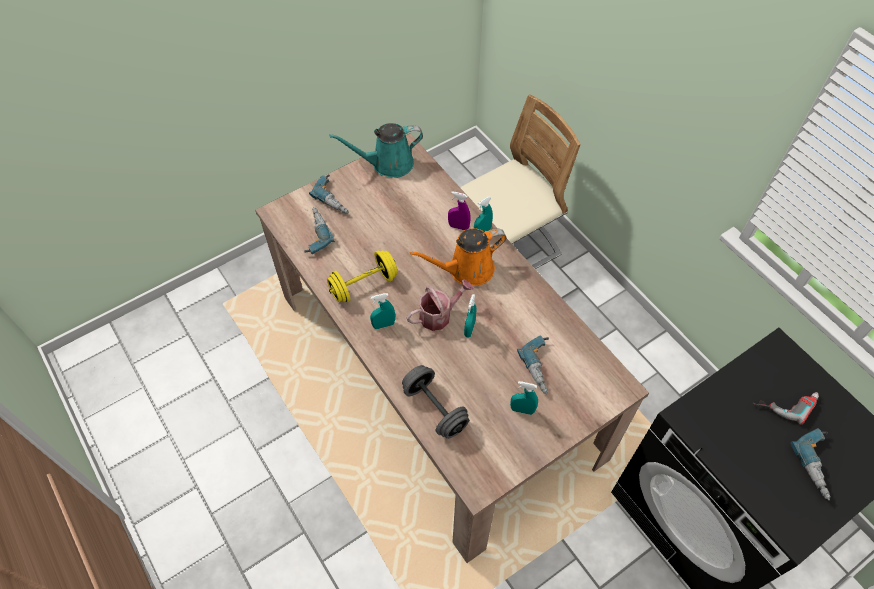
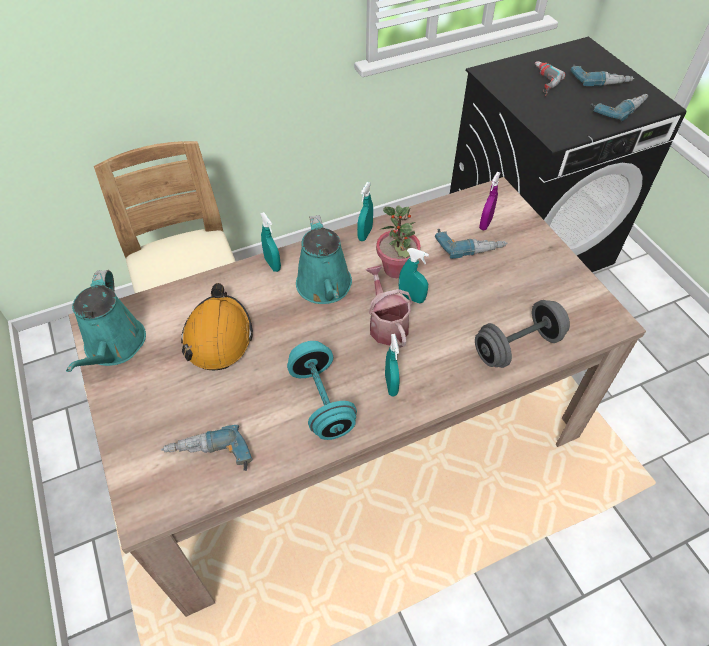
camera: 80 degrees left, 5 degrees down
power drill [309,174,349,214] -> power drill moved to [590,94,648,121]
yellow dumbbell [327,250,398,302] -> turquoise dumbbell [287,341,357,440]
orange watering can [410,228,507,286] -> turquoise watering can [296,215,352,304]
purple spray bottle [448,191,471,230] -> purple spray bottle moved to [479,172,501,230]
turquoise spray bottle [510,381,538,415] -> turquoise spray bottle moved to [357,182,373,241]
none -> orange hard hat [181,283,253,370]
none -> potted plant [376,205,421,278]

